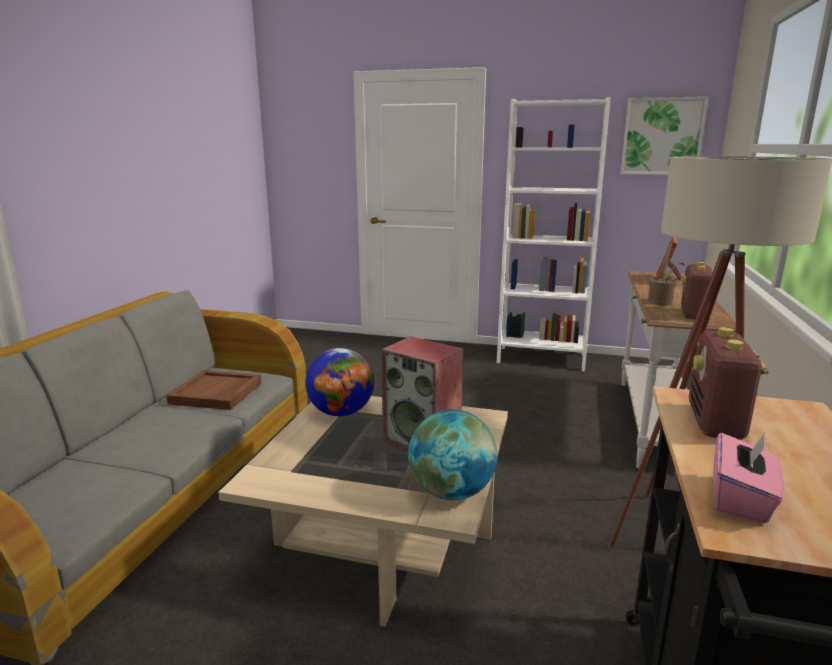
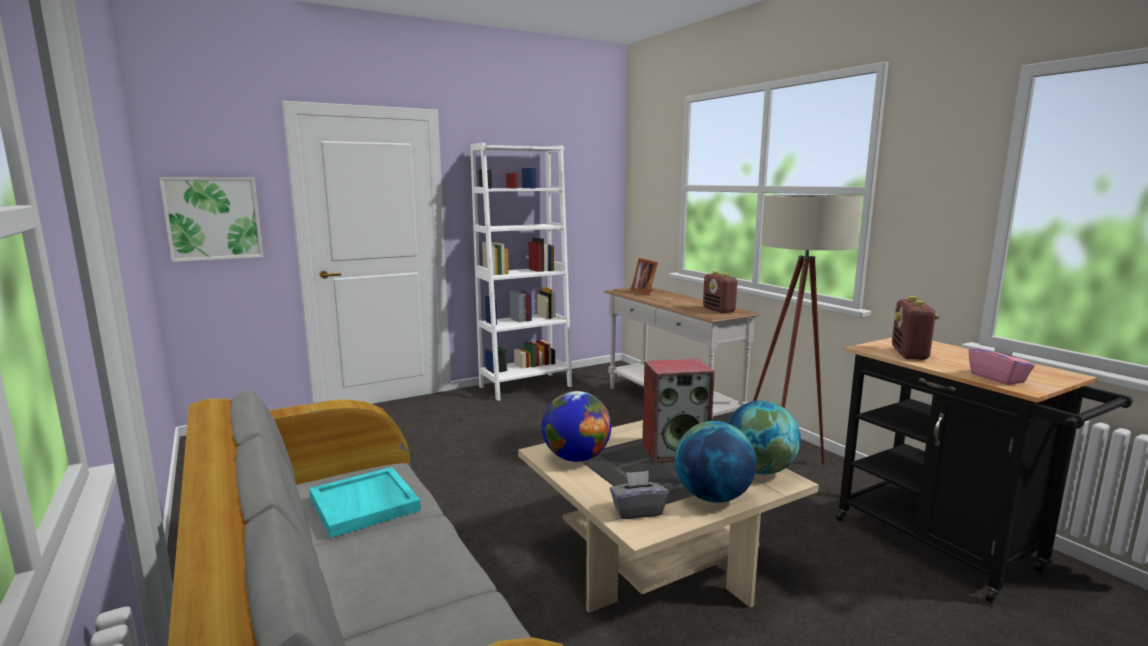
camera: 45 degrees left, 5 degrees down
brown tray [167,370,262,410] -> turquoise tray [309,467,421,538]
picture [620,97,708,175] -> picture moved to [159,177,264,262]
potted plant [648,241,684,305] -> none
radio [689,327,769,440] -> radio turned 45 degrees clockwise [892,296,940,360]
none -> grey tissue box [610,471,669,519]
none -> globe [675,421,757,503]

